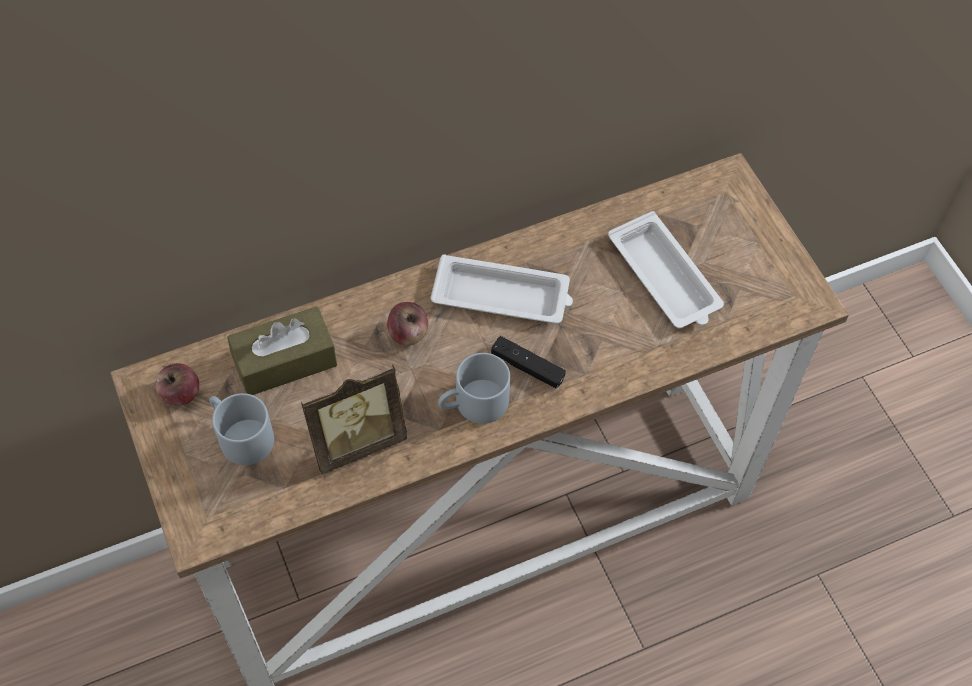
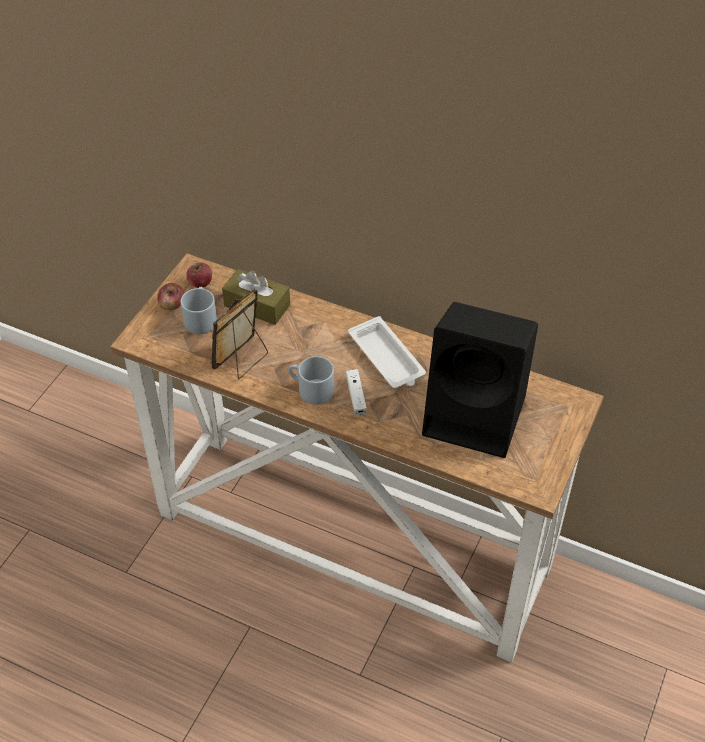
camera: 50 degrees right, 10 degrees down
picture frame [301,365,407,474] -> picture frame turned 105 degrees clockwise [211,289,268,379]
apple [387,302,428,346] -> apple moved to [157,283,184,310]
black game controller [491,336,566,389] -> white game controller [346,369,367,415]
white tray [608,211,724,328] -> black speaker [422,302,538,458]

